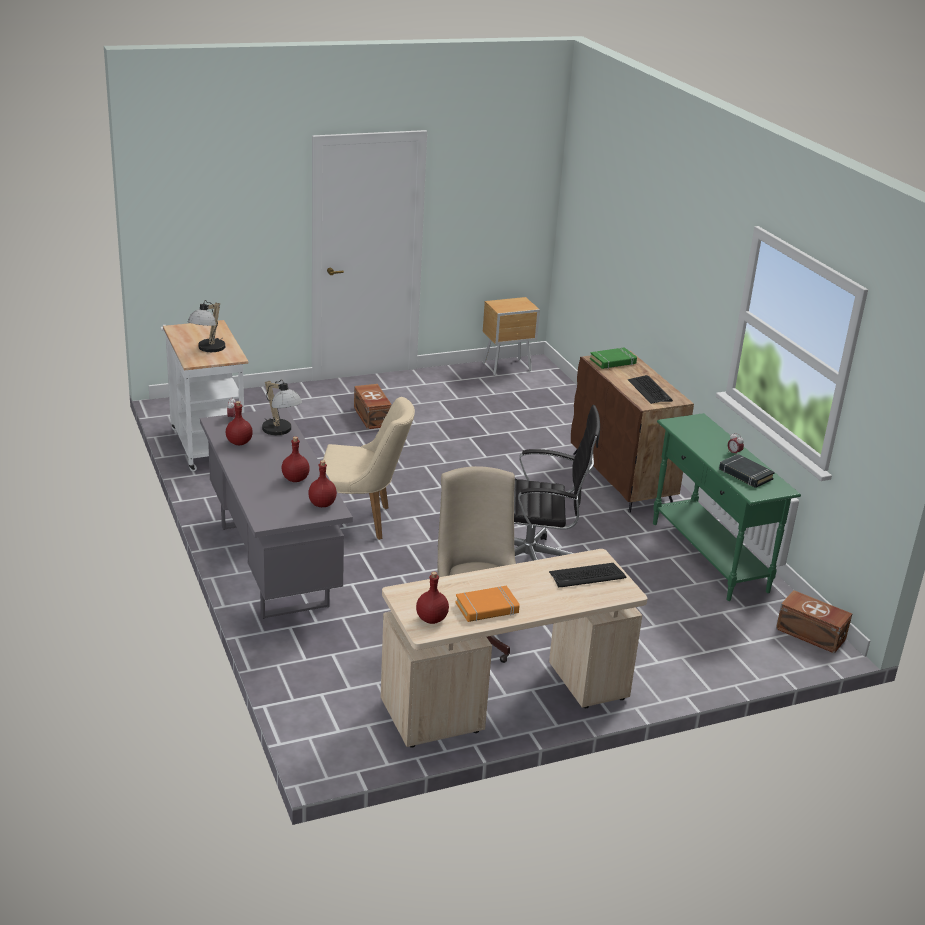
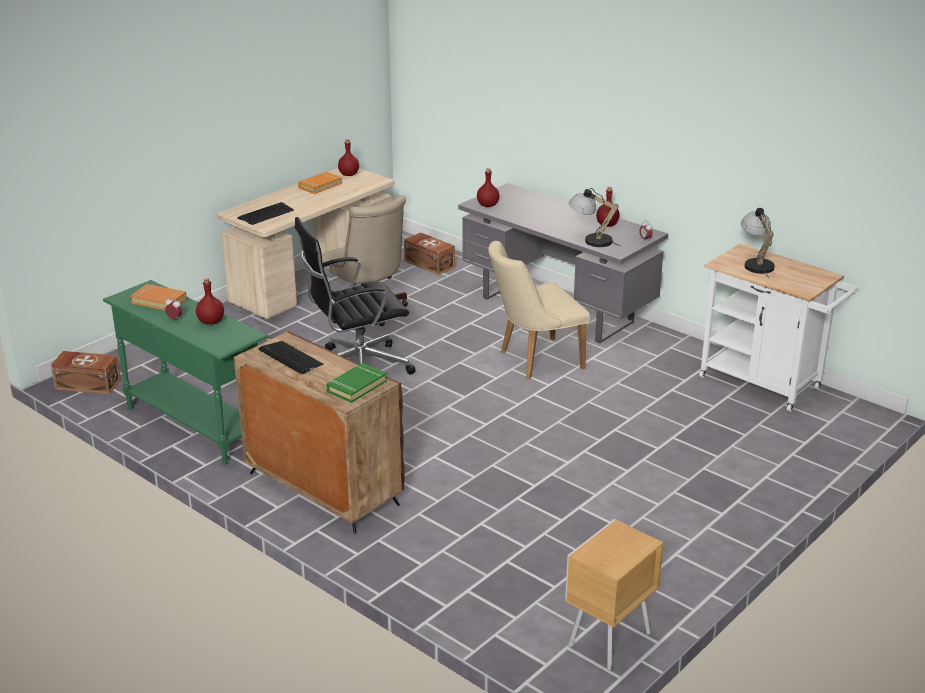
camera: 155 degrees right, 0 degrees up
red bottle [282,436,310,482] -> red bottle moved to [196,278,224,325]
brown storage box [354,384,392,429] -> brown storage box moved to [404,232,455,275]
black book [719,454,775,488] -> orange book [130,284,187,310]

